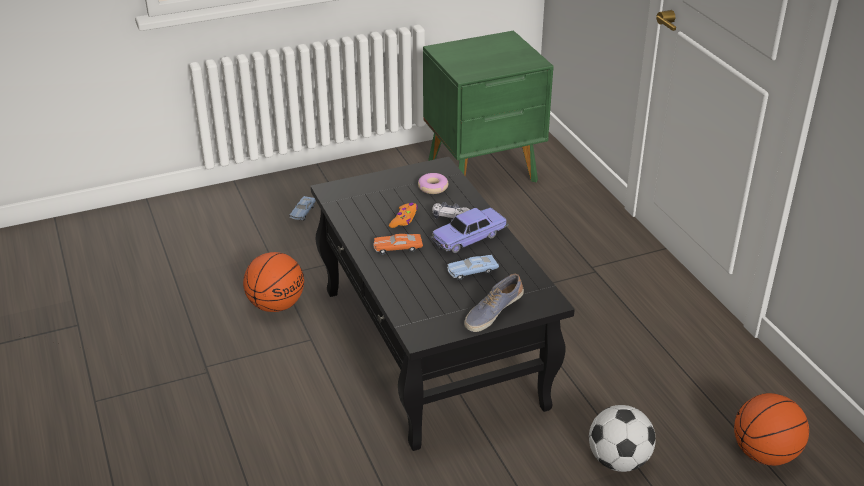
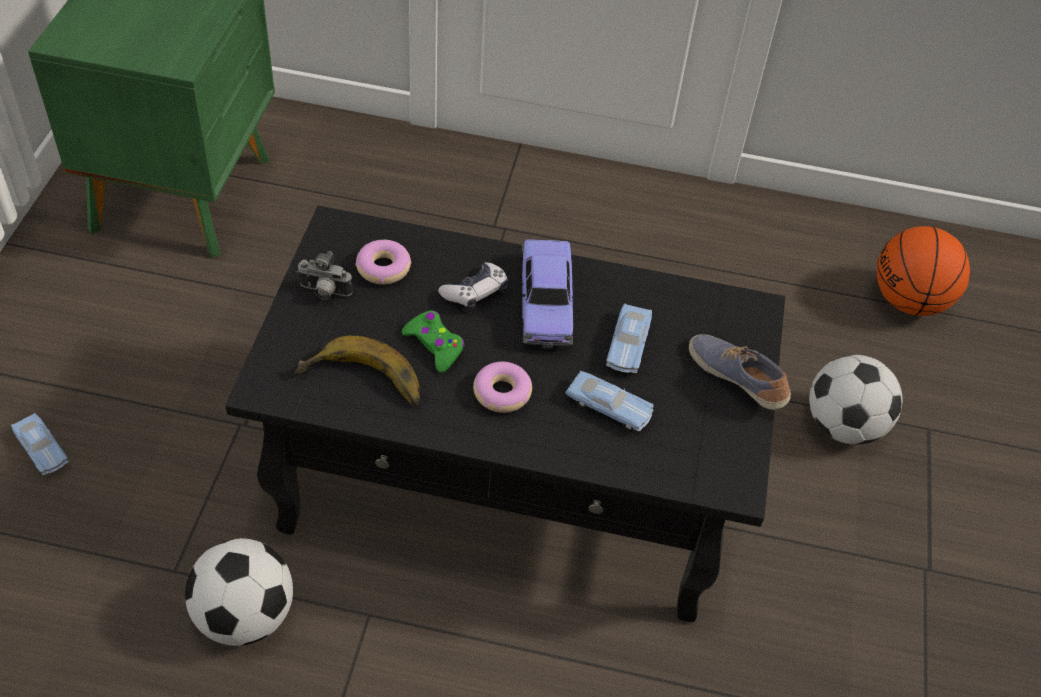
camera: 60 degrees left, 15 degrees up
basketball [243,252,304,312] -> football [185,538,293,646]
orange toy car [373,234,423,254] -> donut [473,362,532,413]
orange game controller [389,203,418,228] -> green game controller [402,311,465,373]
shoe [464,274,524,332] -> shoe turned 150 degrees clockwise [689,334,791,410]
none -> banana [295,336,420,407]
none -> camera [297,251,353,300]
none -> blue toy car [565,371,654,431]

